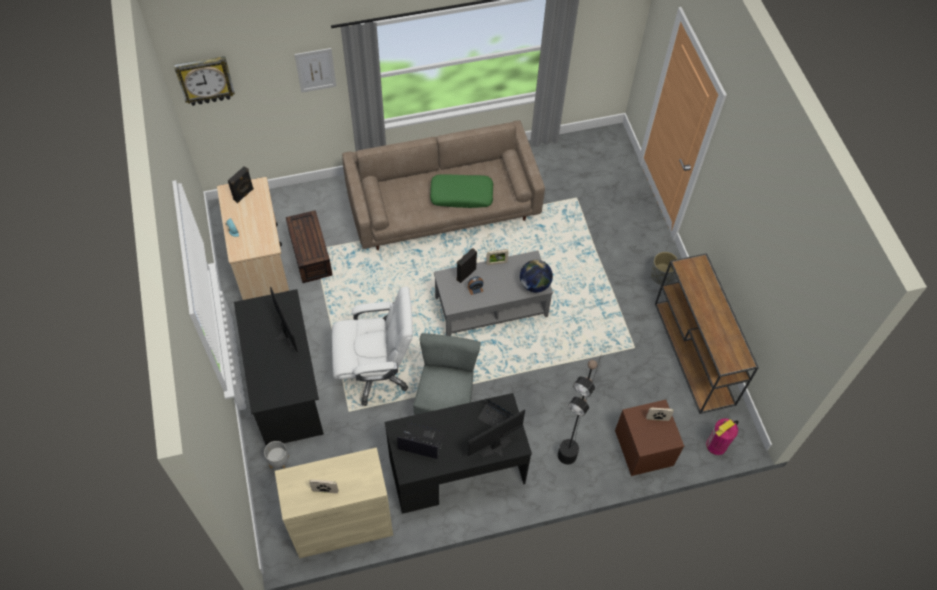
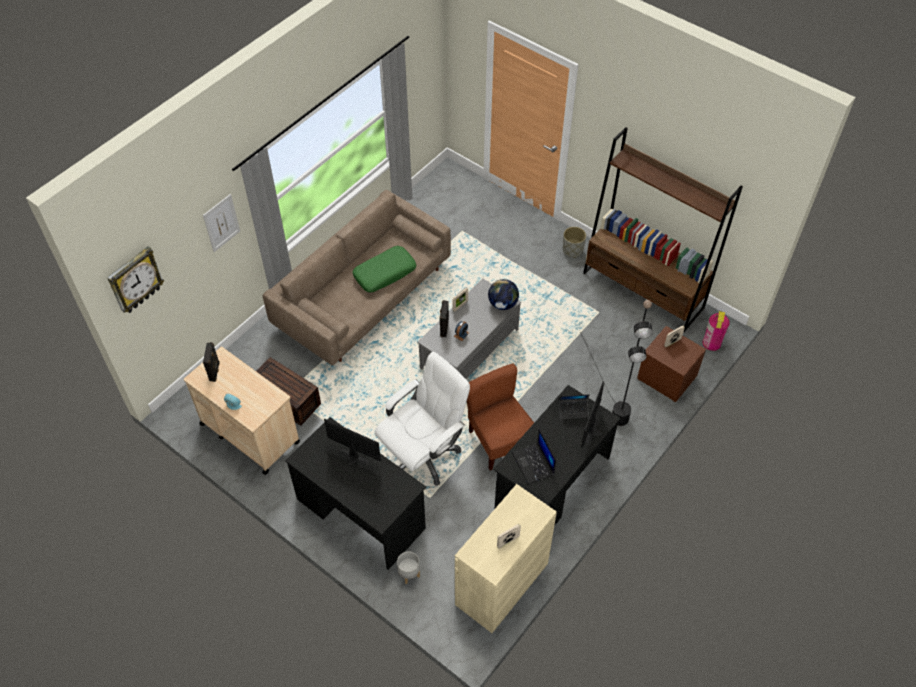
camera: 35 degrees left, 5 degrees down
laptop [397,422,445,459] -> laptop turned 90 degrees counterclockwise [512,429,556,484]
grey chair [413,333,481,415] -> brown chair [467,363,534,471]
brown console table [655,253,759,414] -> brown bookcase [583,127,743,332]

